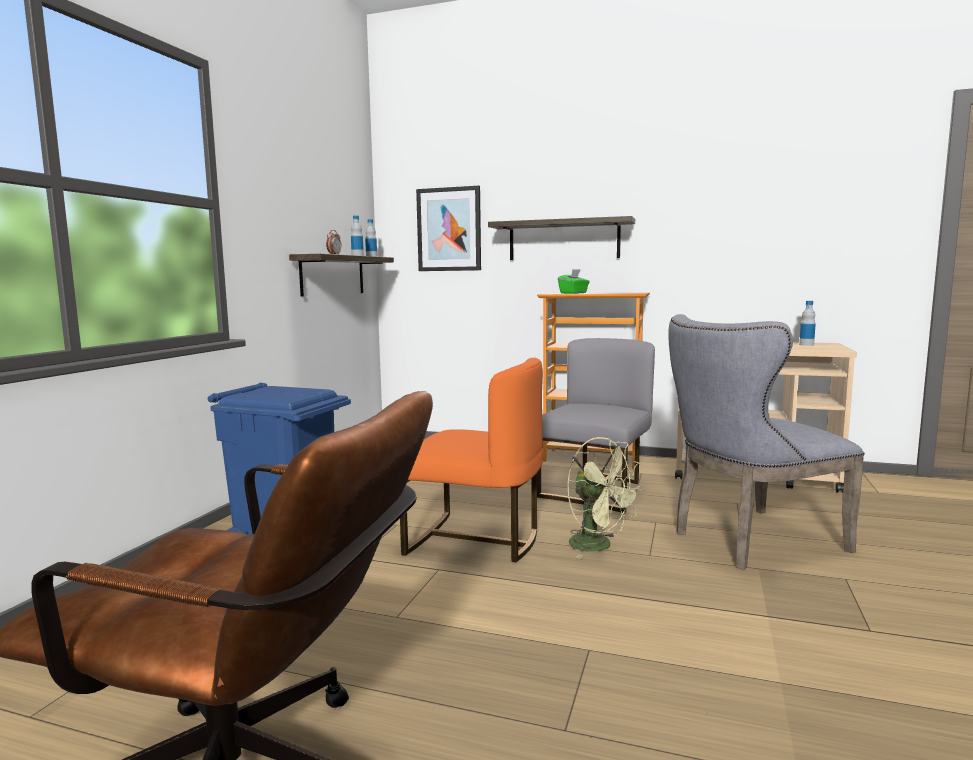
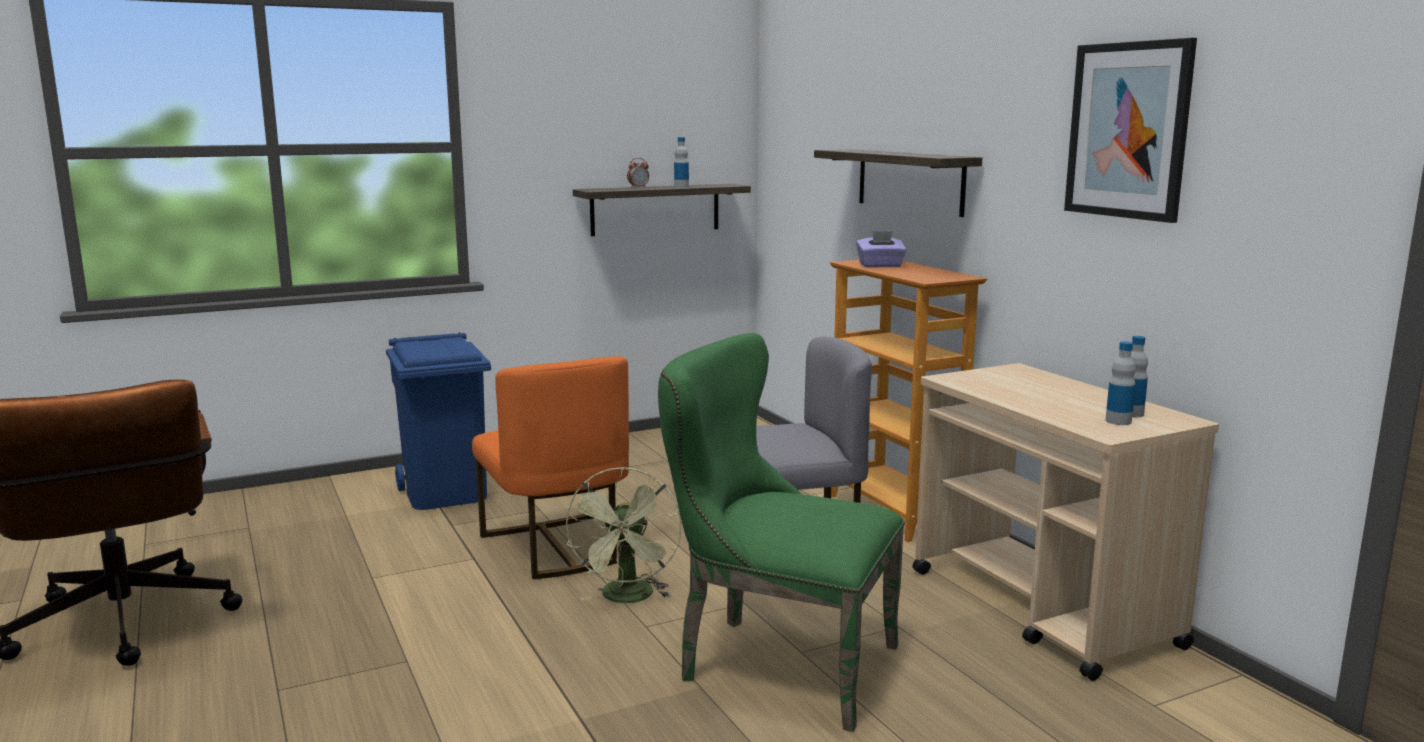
camera: 45 degrees right, 5 degrees up
bottle [365,219,377,257] -> bottle moved to [1105,341,1136,425]
picture [416,186,481,271] -> picture moved to [1064,38,1197,223]
green tissue box [558,269,590,294] -> purple tissue box [856,231,907,268]
grey chair [668,314,865,570] -> green chair [658,333,905,732]

